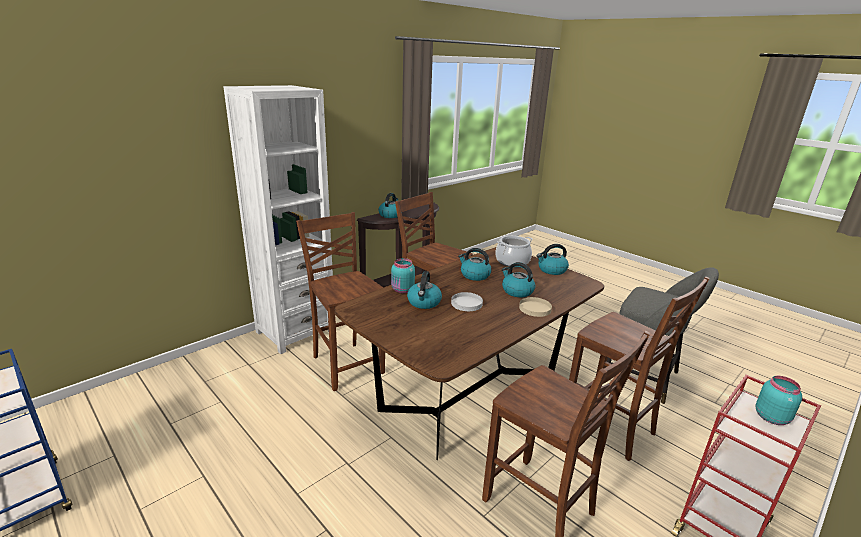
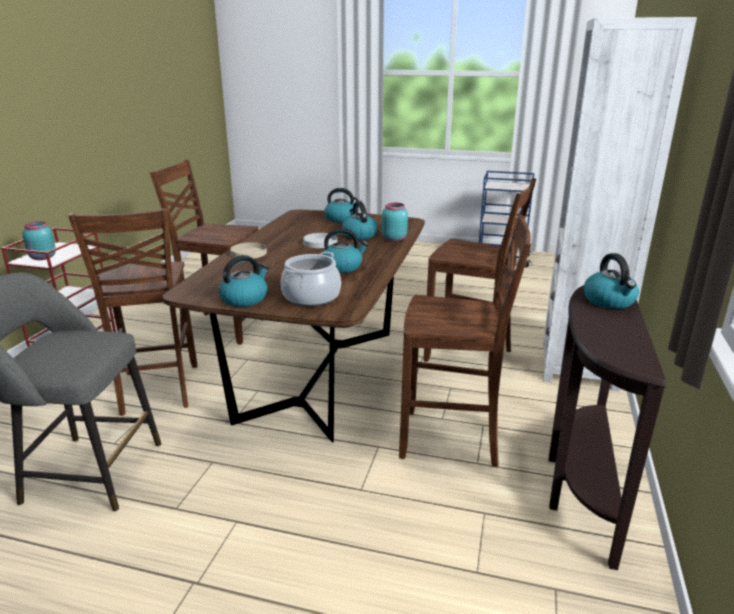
camera: 150 degrees right, 0 degrees up
kettle [502,262,535,297] -> kettle moved to [324,188,362,223]
brown chair [569,276,710,461] -> brown chair turned 120 degrees counterclockwise [68,208,197,416]

